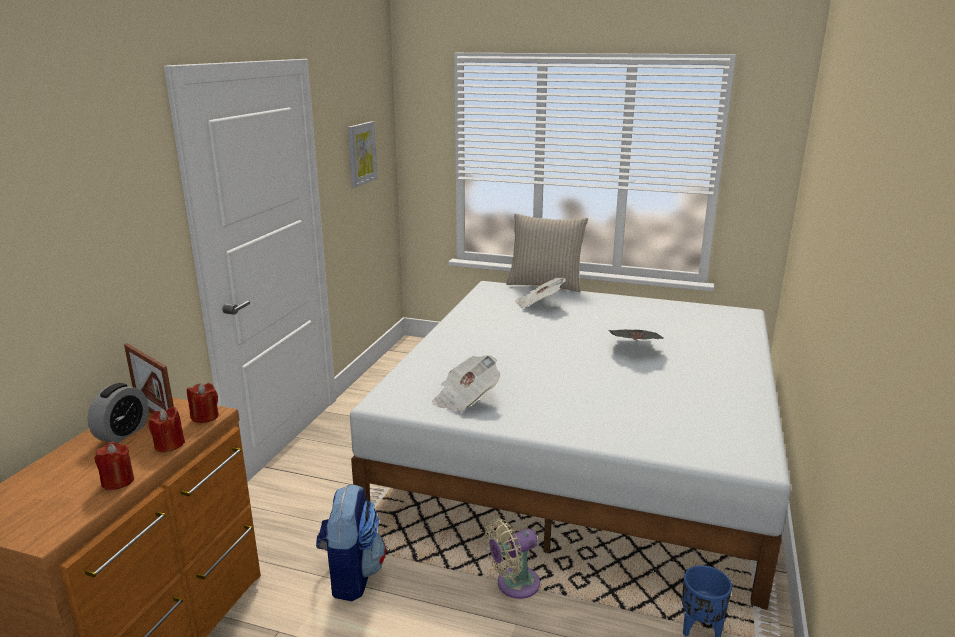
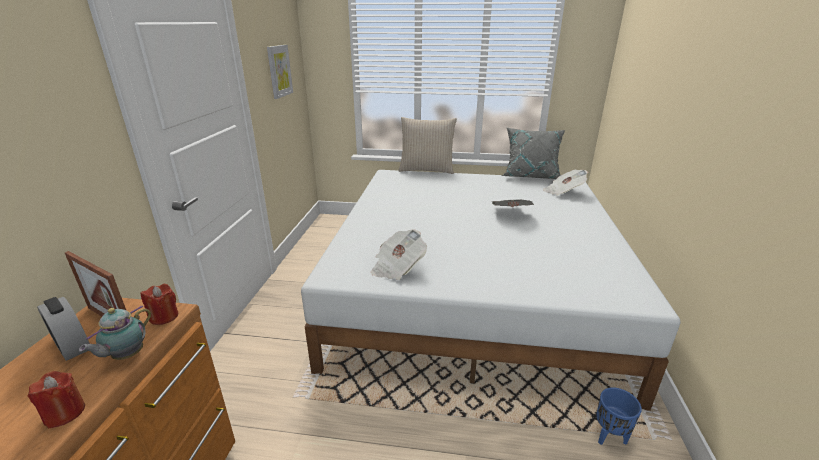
camera: 10 degrees left, 5 degrees up
alarm clock [88,383,149,443] -> alarm clock turned 120 degrees clockwise [37,297,90,361]
red candle [148,407,185,453] -> teapot [79,305,151,360]
backpack [316,484,386,601] -> none
beige fan [484,518,540,599] -> none
newspaper [515,277,566,308] -> newspaper moved to [543,170,588,196]
none -> grey pillow [501,127,565,179]

